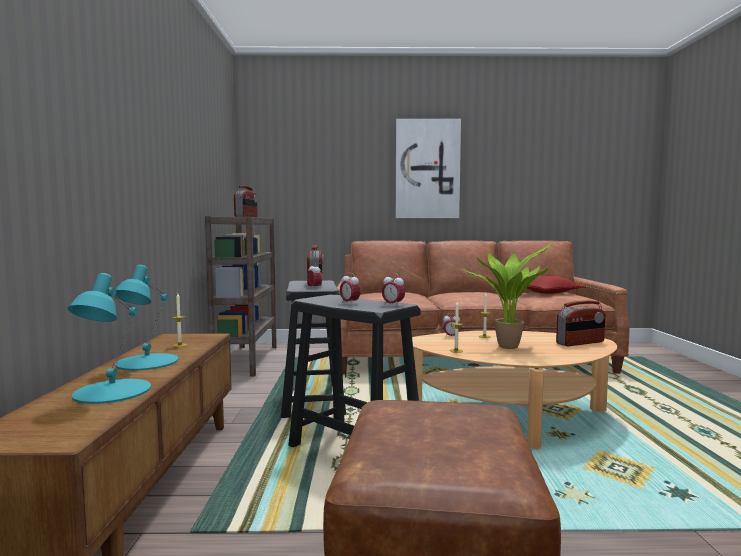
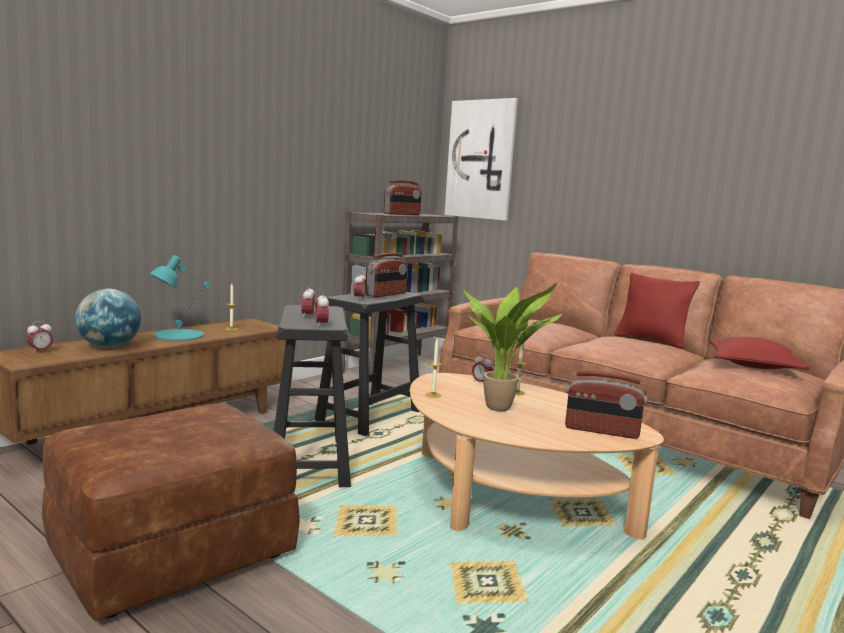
camera: 40 degrees right, 5 degrees up
turquoise table lamp [68,273,151,404] -> globe [75,289,141,348]
picture [396,119,461,218] -> picture moved to [444,98,518,221]
none -> alarm clock [27,321,53,354]
none -> red pillow [615,273,700,348]

